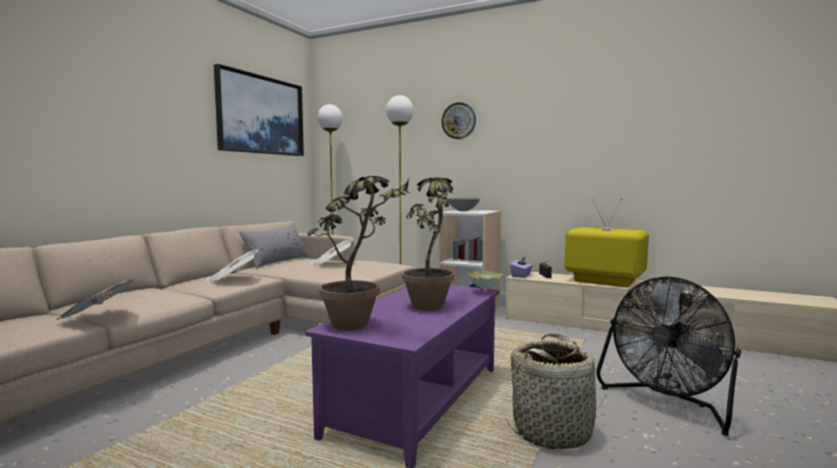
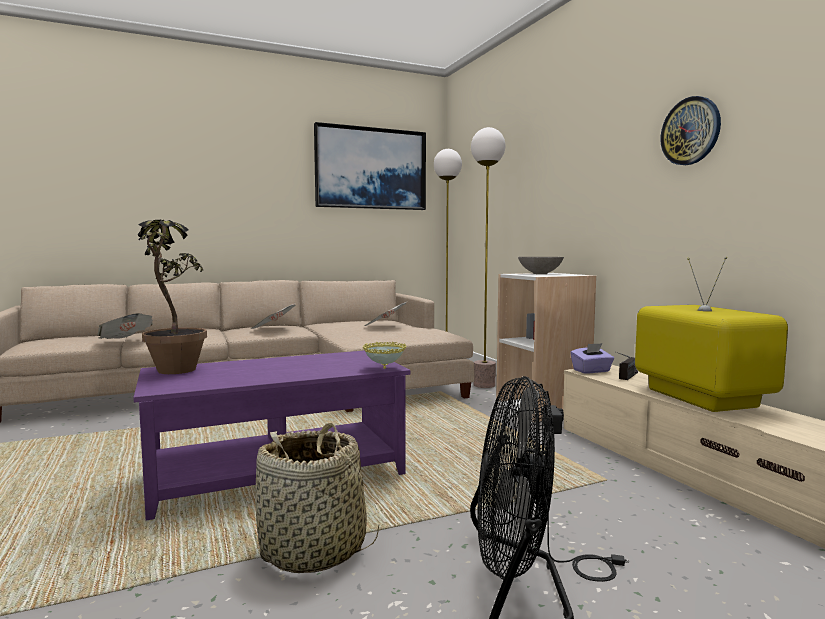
camera: 40 degrees right, 0 degrees up
grey pillow [239,225,309,269] -> none
potted plant [402,177,454,311] -> none
wall clock [441,102,476,139] -> wall clock moved to [660,96,721,165]

